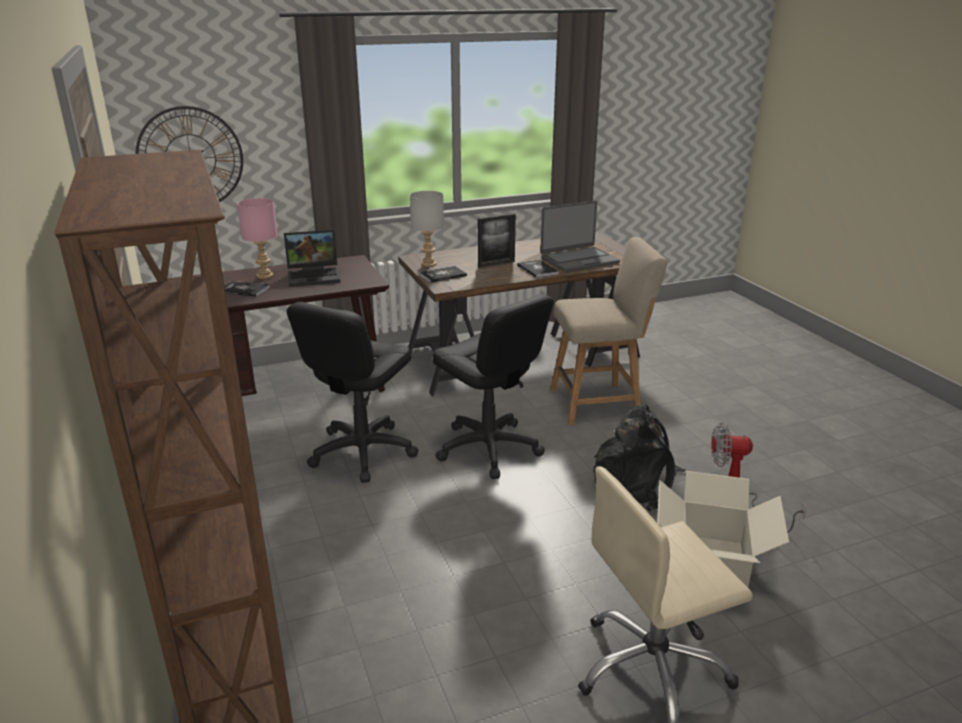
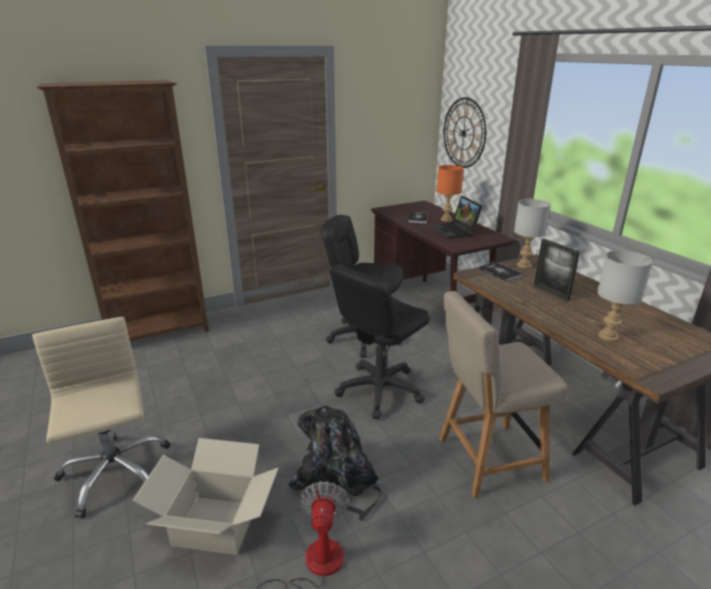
camera: 85 degrees right, 0 degrees up
pink table lamp [237,198,278,279] -> orange table lamp [437,165,464,222]
book [517,260,559,278] -> none
laptop [540,201,620,272] -> grey table lamp [597,250,653,342]
beige chair [550,237,667,425] -> beige chair turned 90 degrees clockwise [439,291,568,498]

